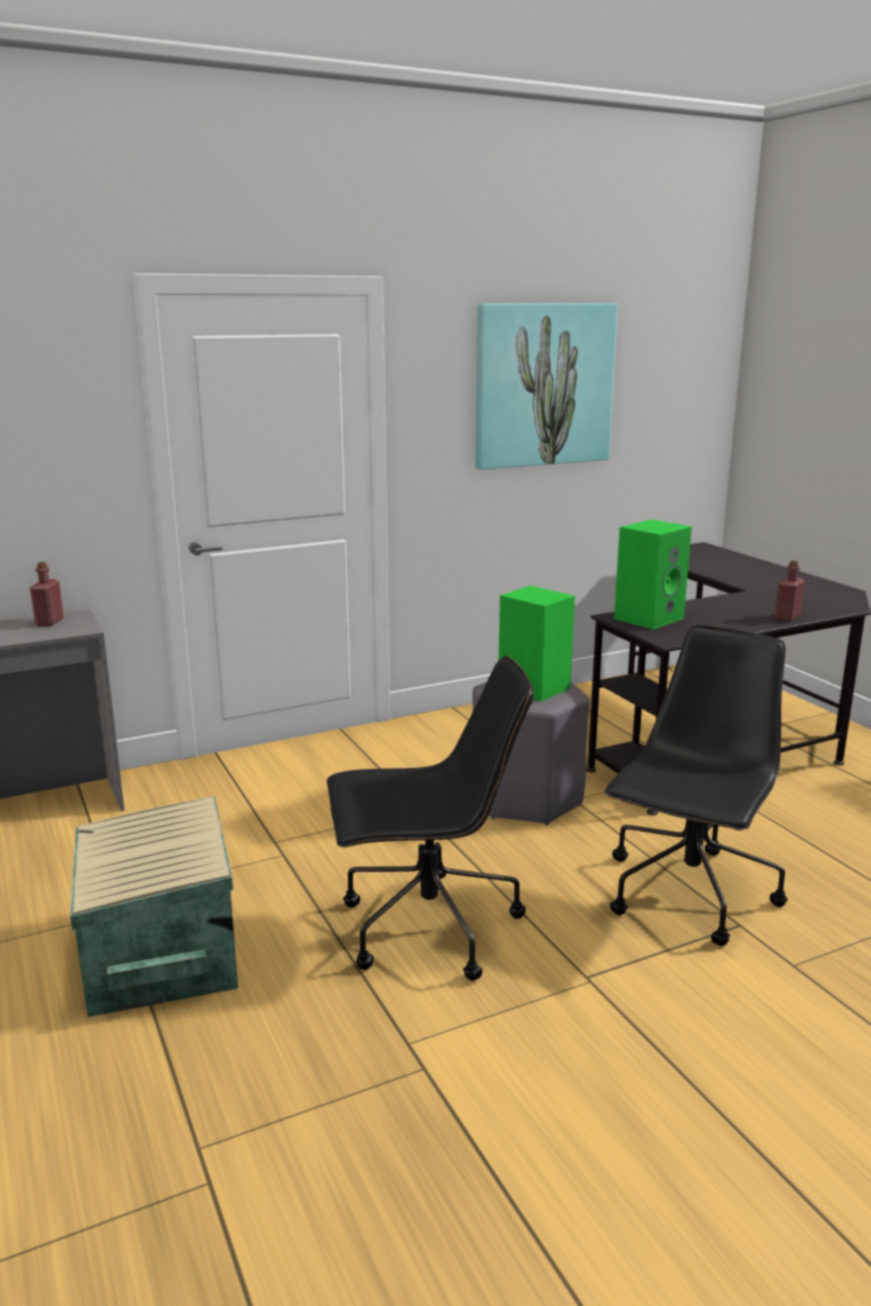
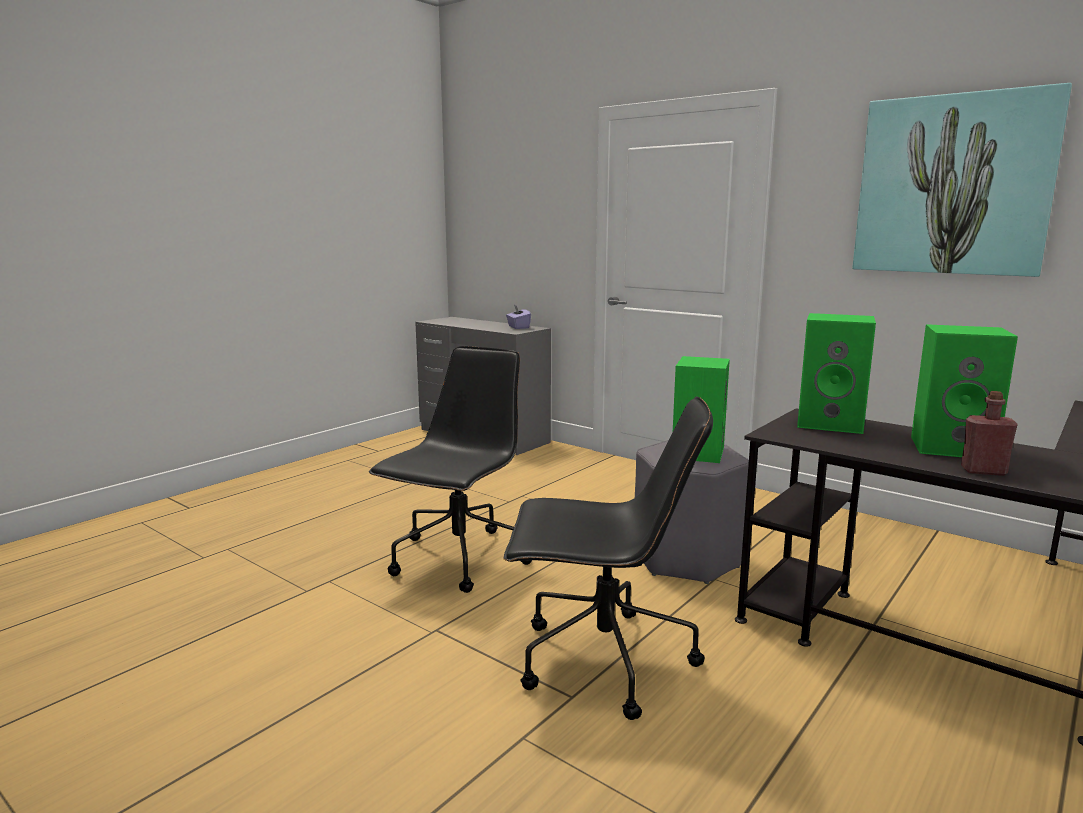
camera: 65 degrees right, 5 degrees down
red bottle [30,562,64,626] -> purple tissue box [506,305,531,329]
beige storage box [70,796,238,1017] -> none
black office chair [327,656,534,981] -> black office chair turned 120 degrees counterclockwise [369,346,532,593]
none -> green speaker [911,324,1018,457]

